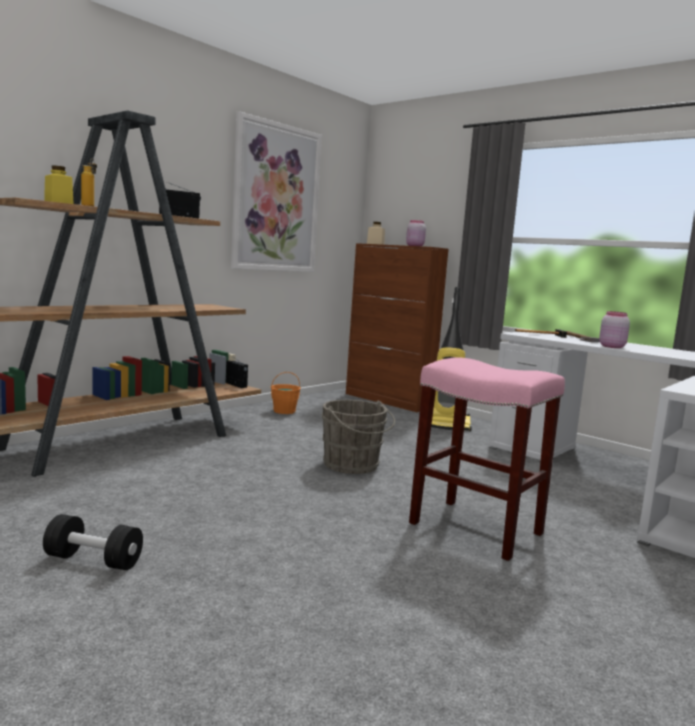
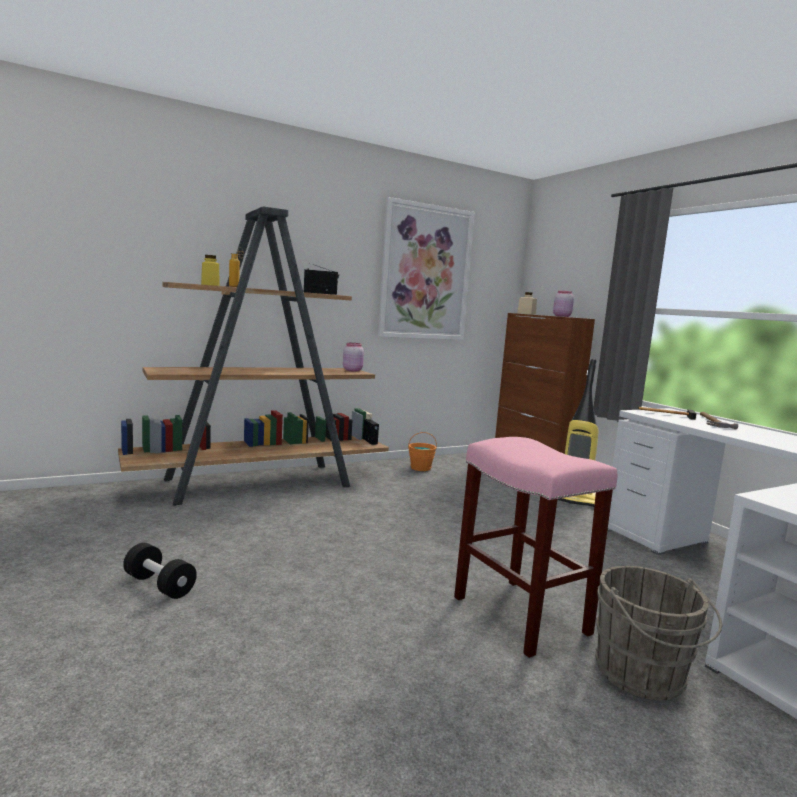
camera: 20 degrees right, 0 degrees up
grey bucket [322,400,395,474] -> grey bucket moved to [595,566,722,700]
pink jar [599,311,630,348] -> pink jar moved to [343,343,364,372]

